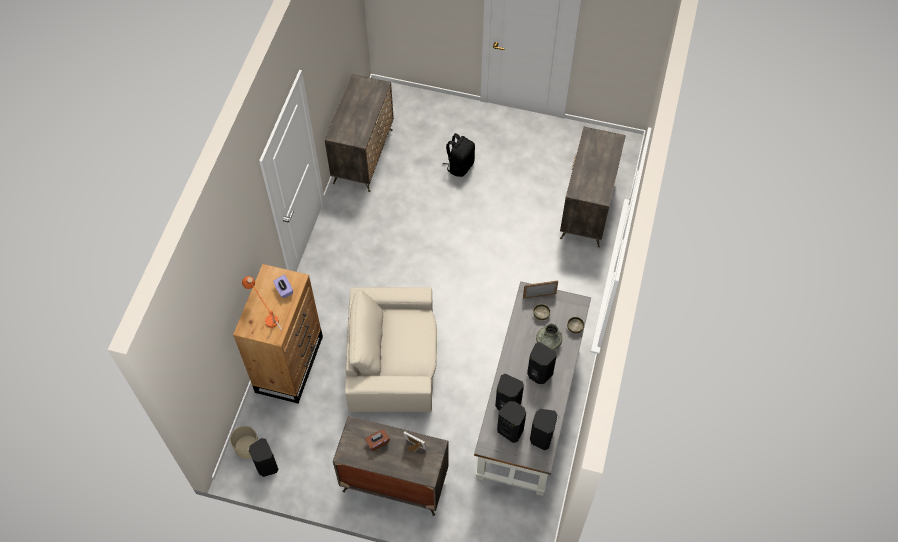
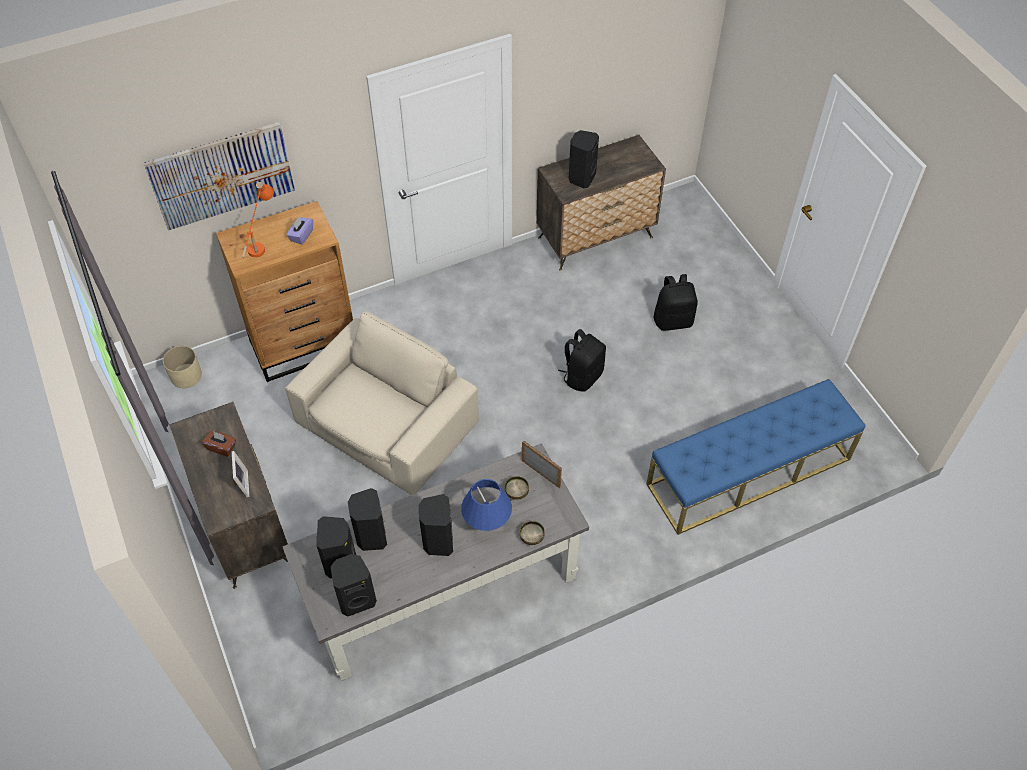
camera: 50 degrees right, 5 degrees down
black speaker [249,438,278,477] -> black speaker moved to [569,130,599,188]
beige armchair [345,287,437,412] -> beige armchair turned 75 degrees clockwise [285,311,479,495]
grey vase [536,324,562,350] -> blue table lamp [461,479,512,531]
dresser [560,127,626,248] -> blue bench [646,379,866,535]
none -> picture [143,122,295,231]
none -> black backpack [558,329,606,392]

